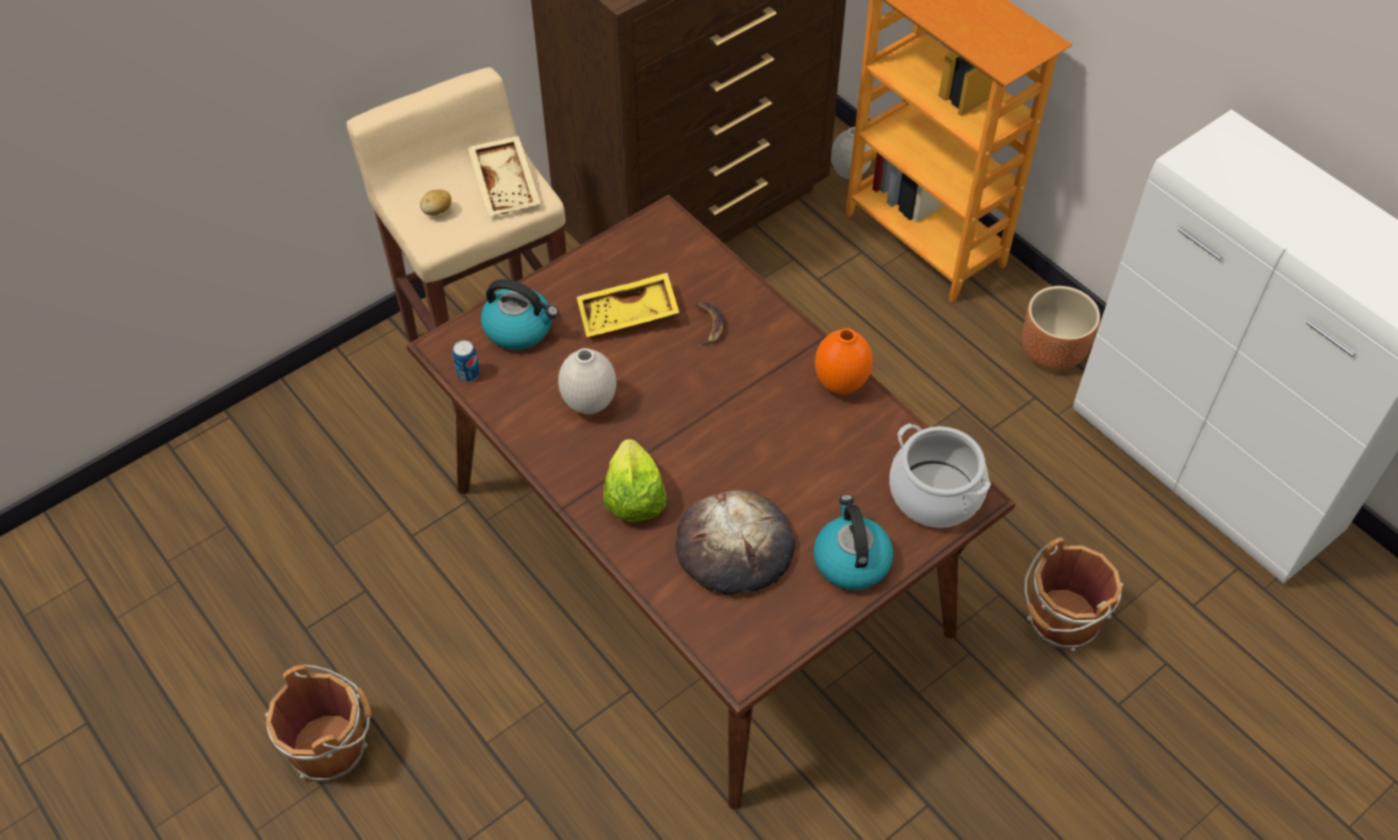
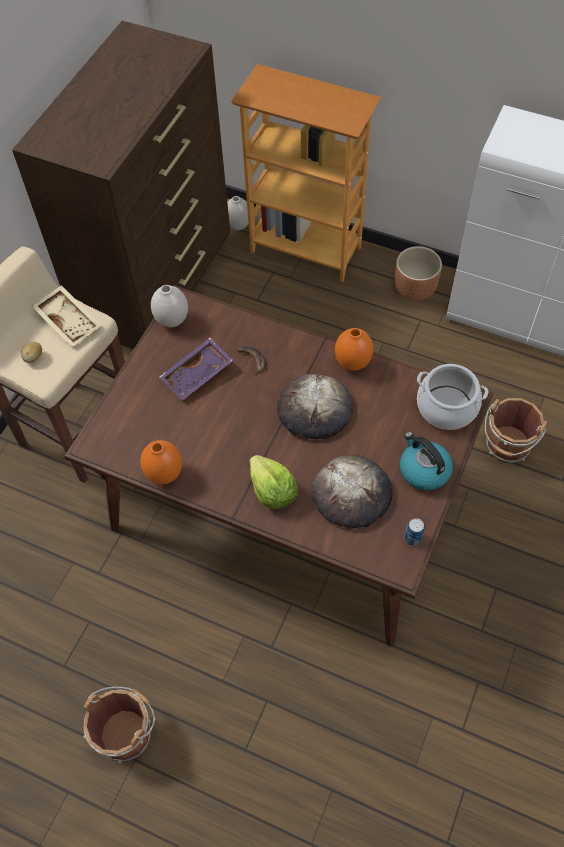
camera: 25 degrees left, 5 degrees up
can [452,340,480,382] -> can moved to [405,518,425,546]
kettle [481,279,558,350] -> none
white vase [558,348,616,414] -> white vase moved to [151,285,188,328]
yellow tray [577,273,679,337] -> purple tray [160,337,233,401]
none -> orange vase [140,440,182,484]
none -> bread [277,374,353,439]

